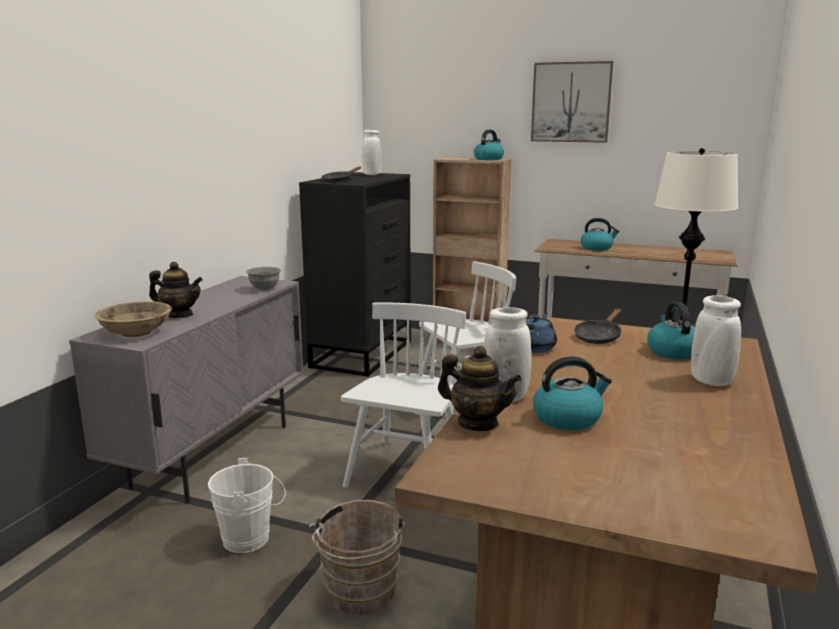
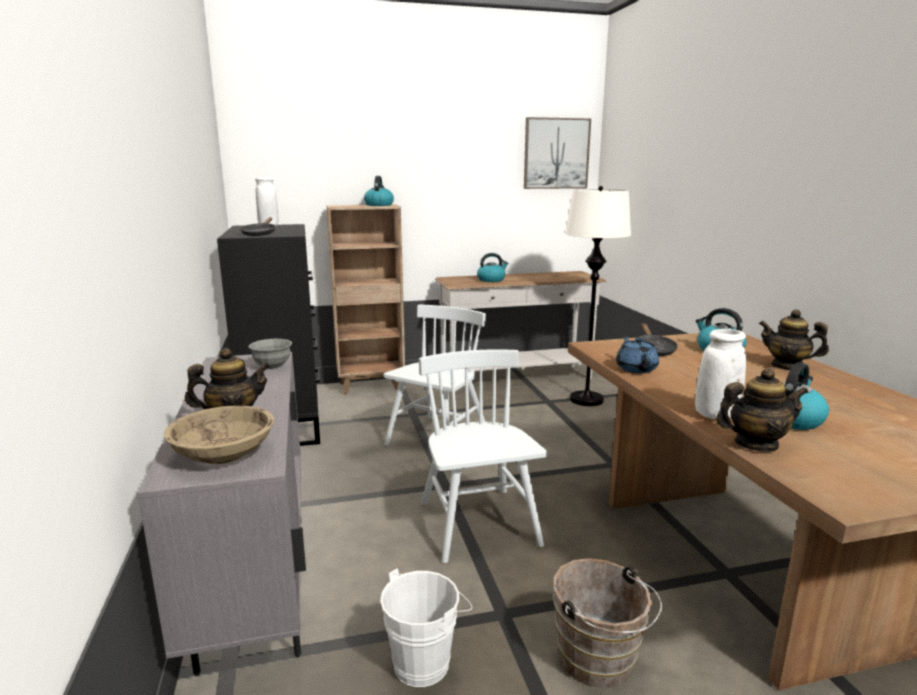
camera: 35 degrees left, 0 degrees up
picture [531,61,614,143] -> picture moved to [524,117,591,189]
white vase [691,295,741,386] -> teapot [759,309,829,371]

